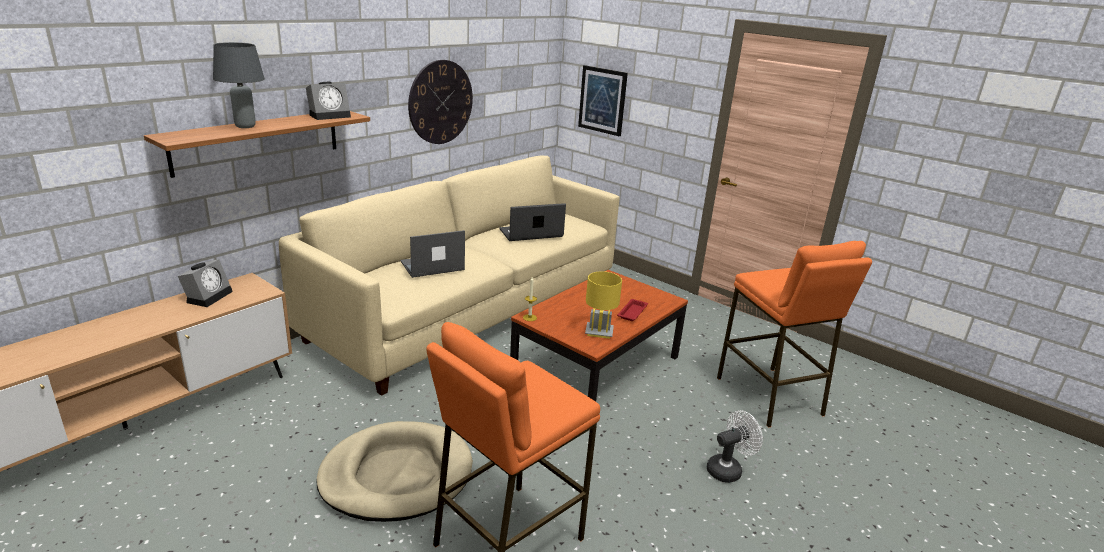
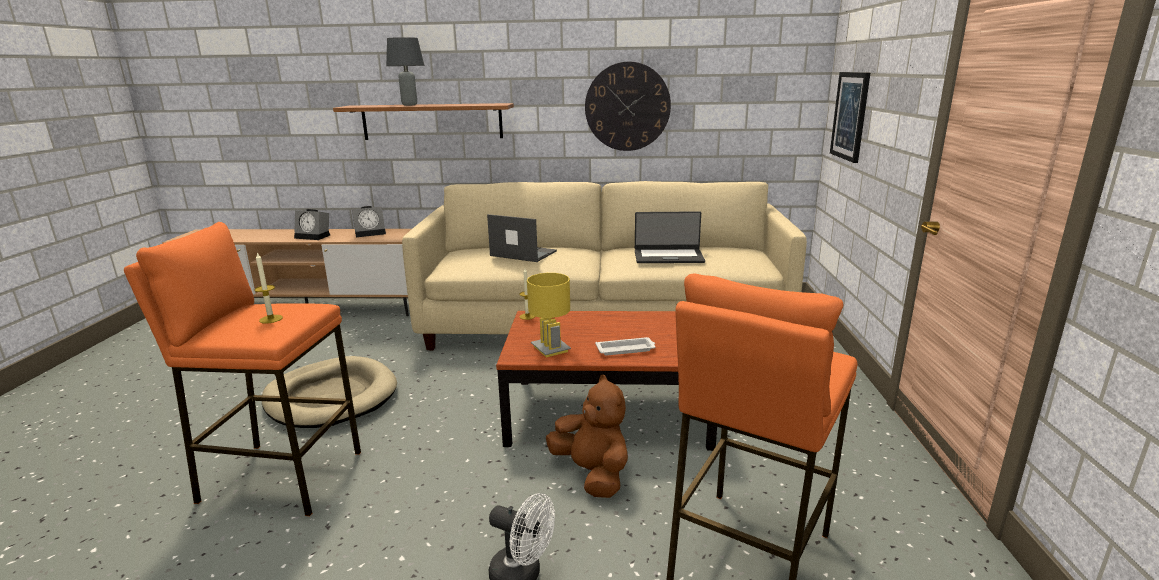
camera: 55 degrees right, 5 degrees down
alarm clock [306,82,351,120] -> alarm clock moved to [294,209,330,240]
laptop [499,203,566,241] -> laptop turned 150 degrees clockwise [635,211,705,263]
red tray [617,299,648,321] -> white tray [595,337,655,355]
none -> candle [254,253,283,324]
none -> brown plush toy [546,375,628,498]

